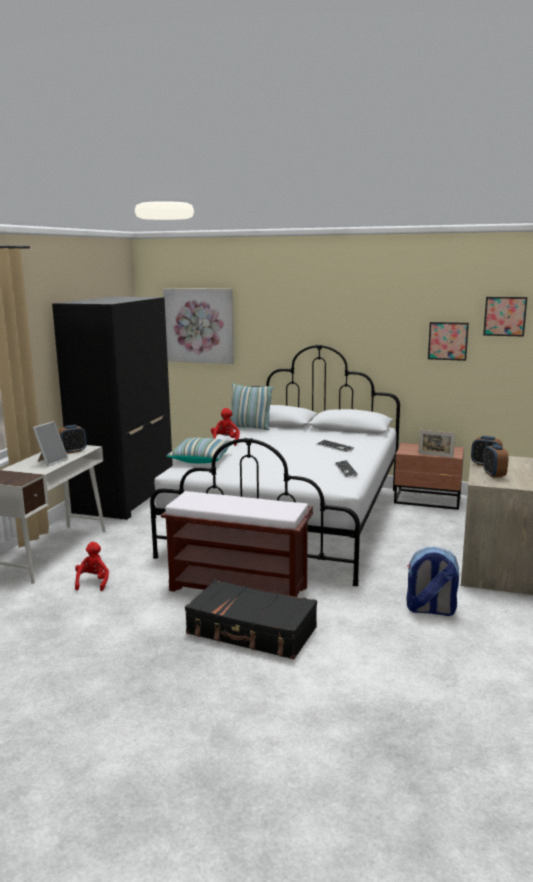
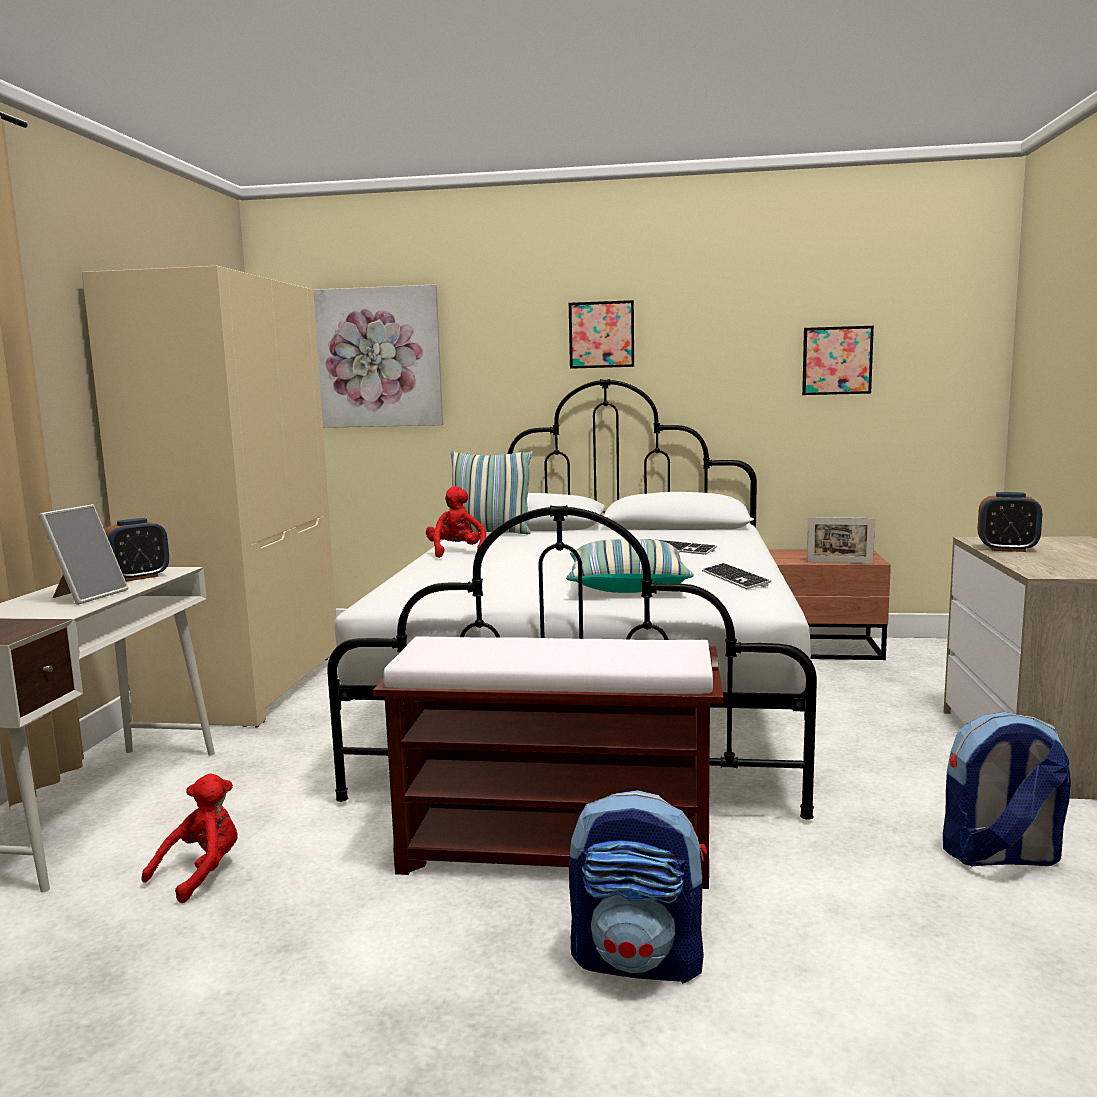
camera: 10 degrees left, 5 degrees down
black wardrobe [52,297,173,520] -> beige wardrobe [82,266,337,727]
red plush toy [75,542,109,591] -> red plush toy turned 45 degrees clockwise [141,773,238,903]
pillow [167,437,231,464] -> pillow moved to [566,539,694,593]
black suitcase [185,580,317,659] -> backpack [569,790,707,984]
picture [483,297,527,337] -> picture moved to [569,300,634,369]
alarm clock [483,444,508,478] -> none

